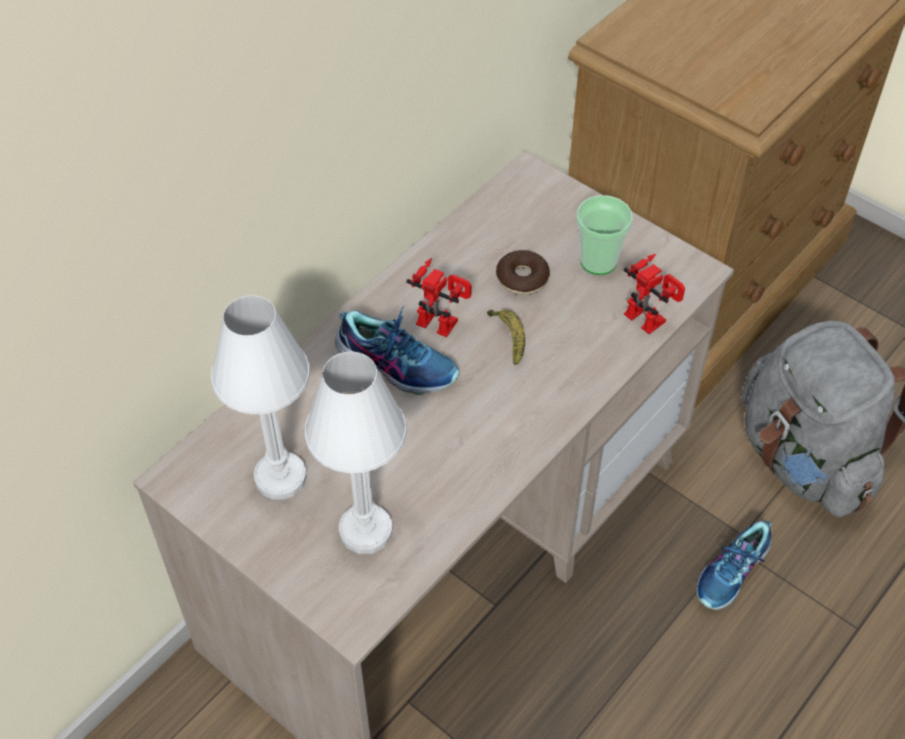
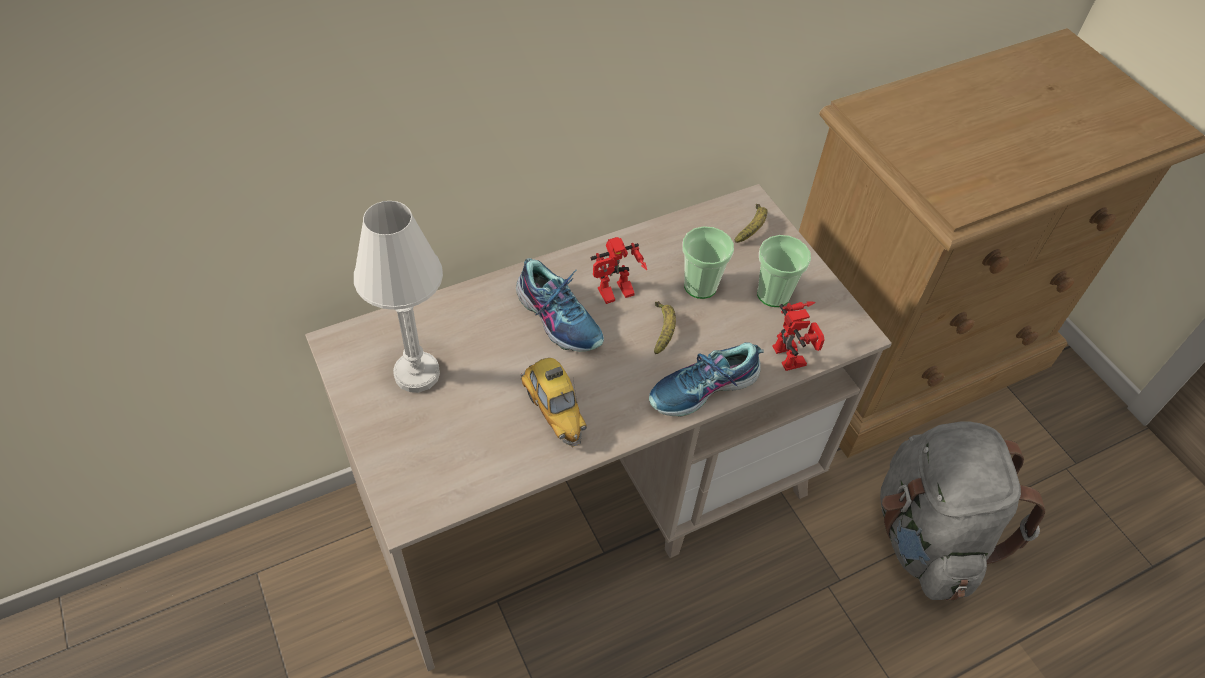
camera: 20 degrees right, 0 degrees up
white table lamp [305,352,407,554] -> none
toy robot [406,258,472,337] -> toy robot turned 105 degrees clockwise [591,237,647,304]
donut [496,250,550,295] -> cup [682,226,734,299]
shoe [696,520,773,610] -> shoe moved to [649,343,764,417]
none -> toy car [521,358,587,447]
none -> banana [734,204,768,243]

